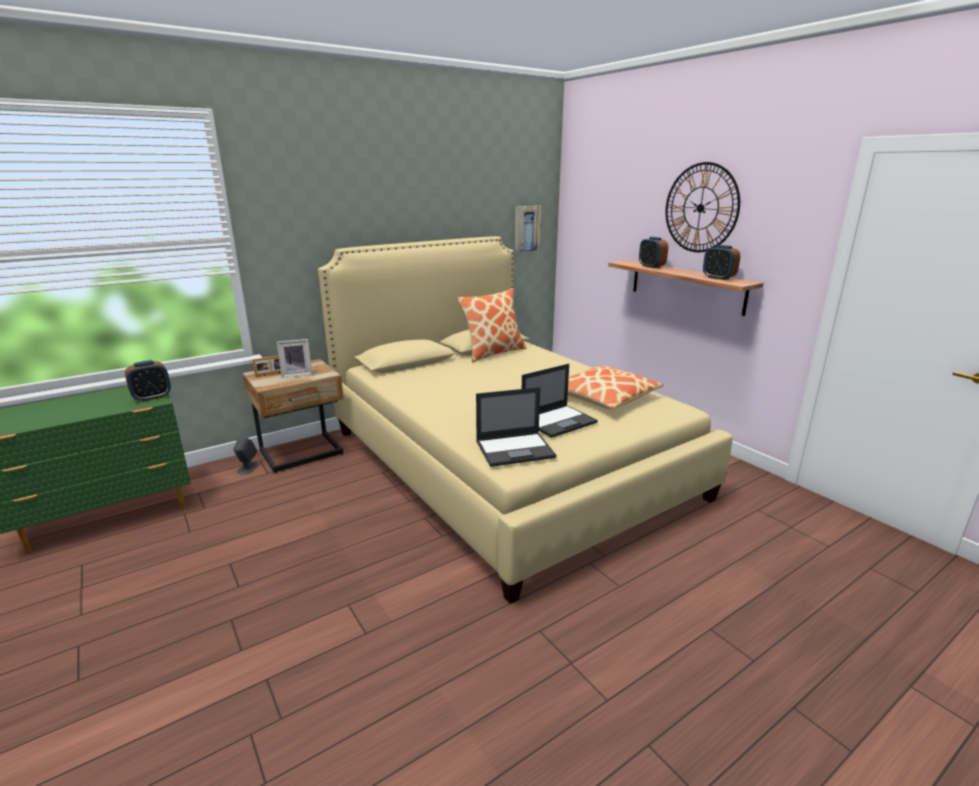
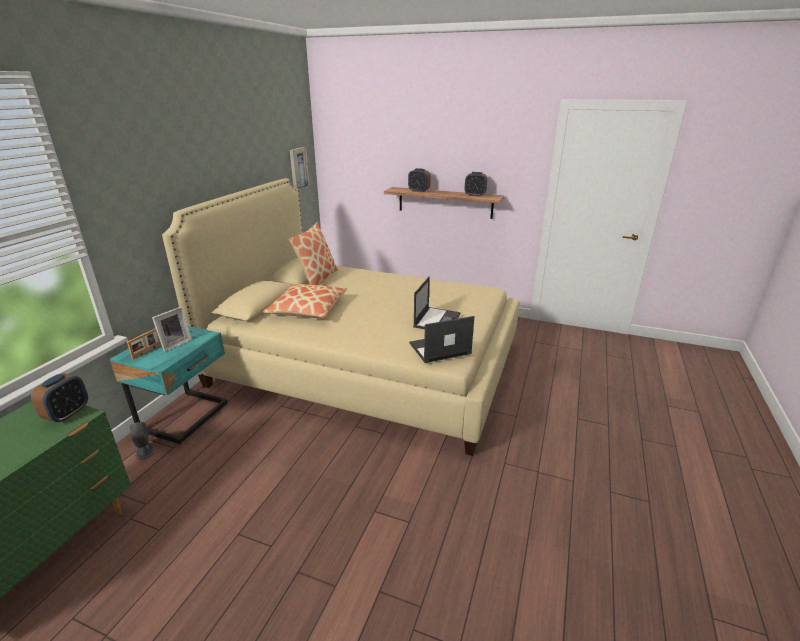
camera: 35 degrees left, 5 degrees up
beige nightstand [243,359,344,473] -> turquoise nightstand [110,326,228,445]
laptop [476,387,557,467] -> laptop turned 150 degrees counterclockwise [409,316,474,363]
pillow [568,366,664,409] -> pillow moved to [263,284,347,318]
wall clock [666,162,740,252] -> none

